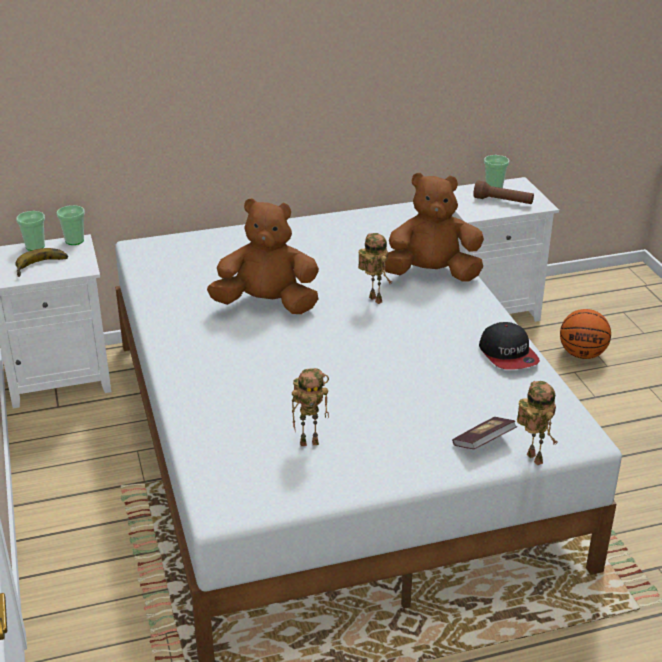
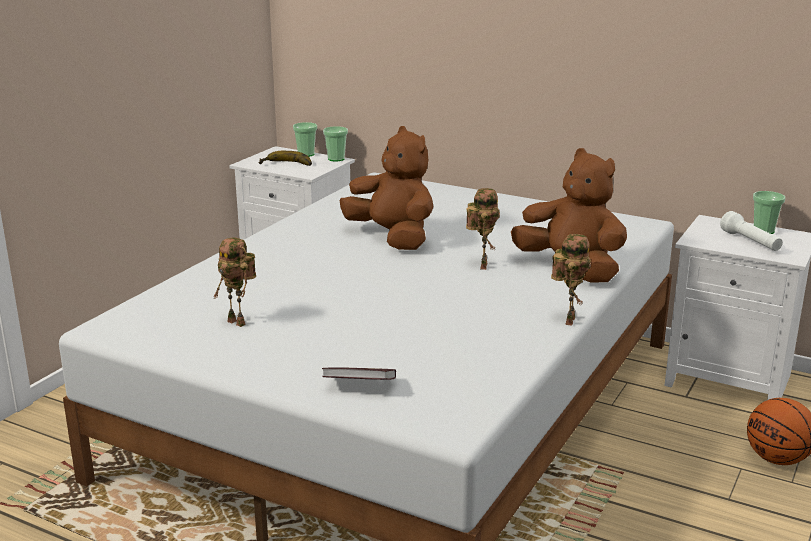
camera: 45 degrees right, 10 degrees down
brown flashlight [473,181,534,204] -> white flashlight [720,211,783,251]
cap [479,322,540,370] -> none
toy robot [517,381,558,465] -> toy robot moved to [551,234,591,326]

